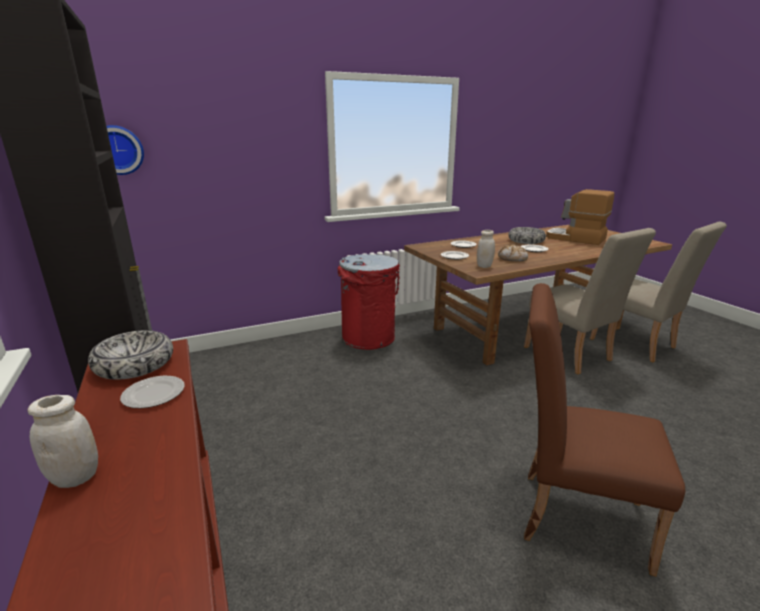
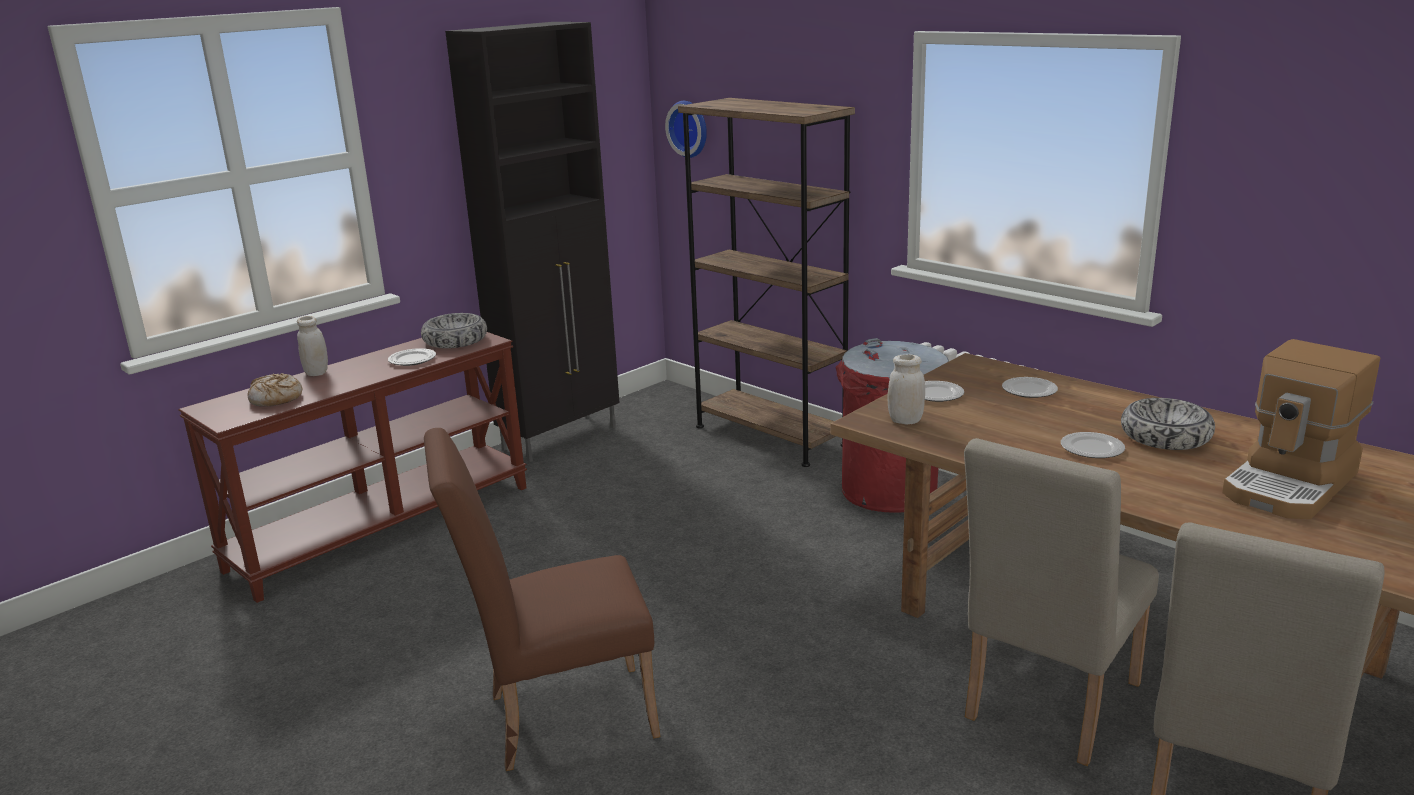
camera: 70 degrees right, 0 degrees up
bread [498,245,528,261] -> bread moved to [248,373,302,407]
brown chair [524,283,685,576] -> brown chair turned 105 degrees counterclockwise [424,428,661,771]
coffee machine [546,189,614,245] -> coffee machine turned 150 degrees counterclockwise [1222,339,1380,519]
none -> brown bookcase [678,98,855,467]

